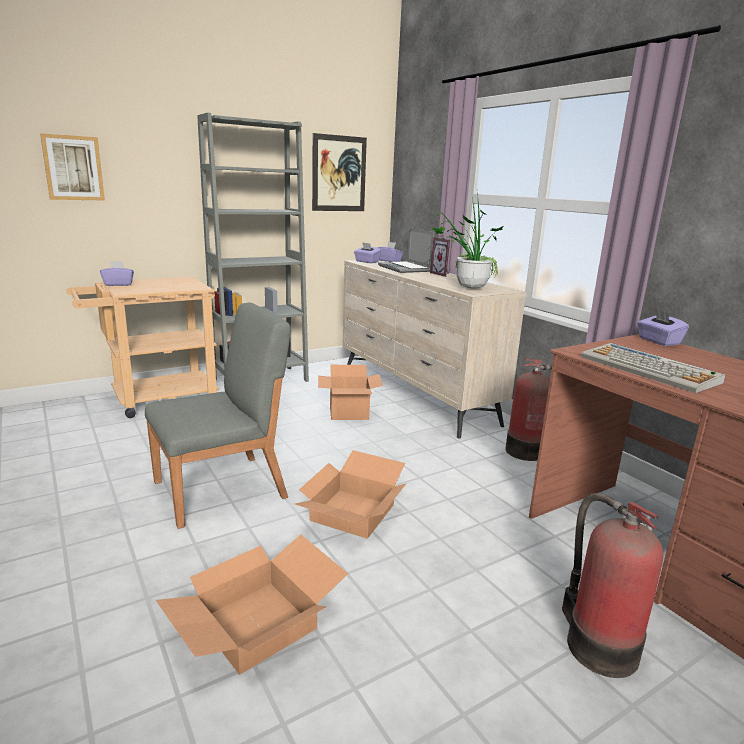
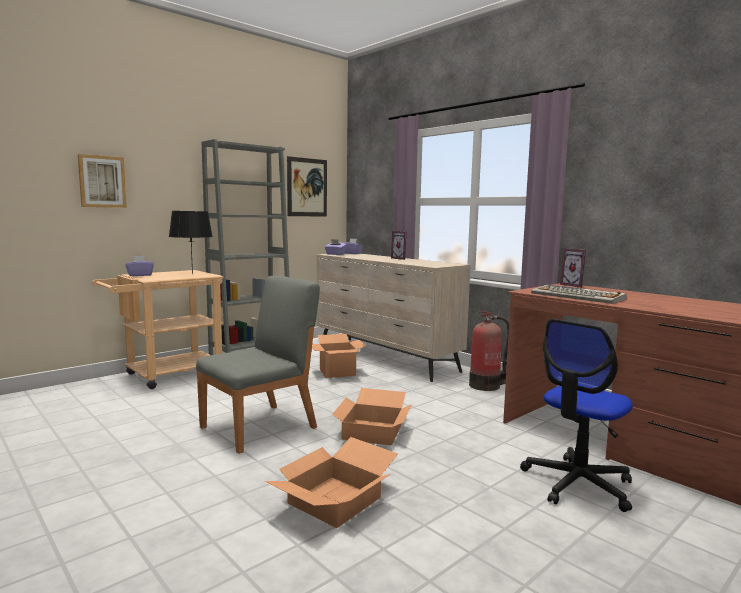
camera: 10 degrees left, 10 degrees down
laptop [378,227,434,273] -> none
potted plant [431,193,504,289] -> none
fire extinguisher [562,493,663,678] -> office chair [520,319,633,512]
purple tissue box [638,309,689,346] -> picture frame [560,248,586,288]
none -> black table lamp [169,211,213,274]

